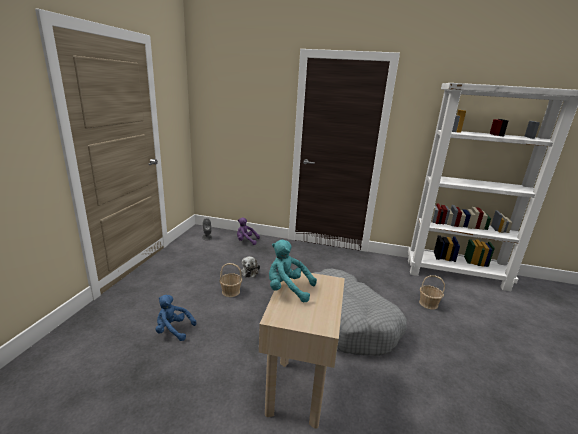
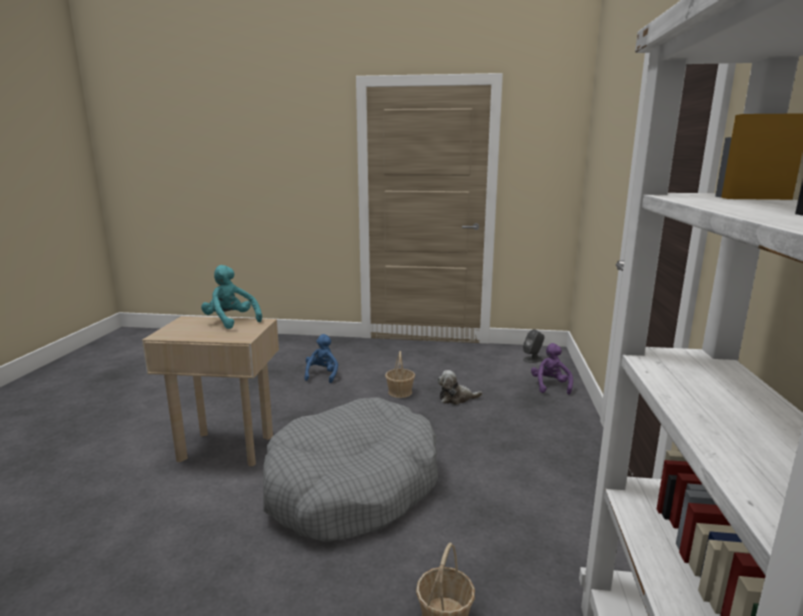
camera: 85 degrees right, 5 degrees down
turquoise plush toy [269,240,317,302] -> turquoise plush toy turned 60 degrees counterclockwise [201,265,262,329]

